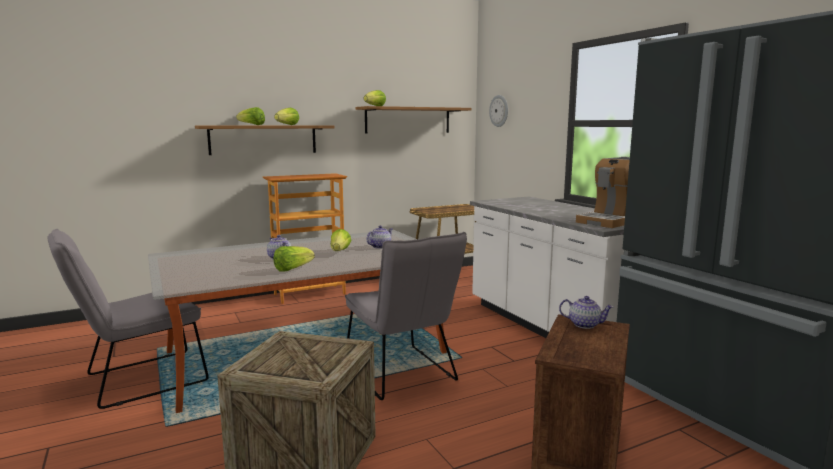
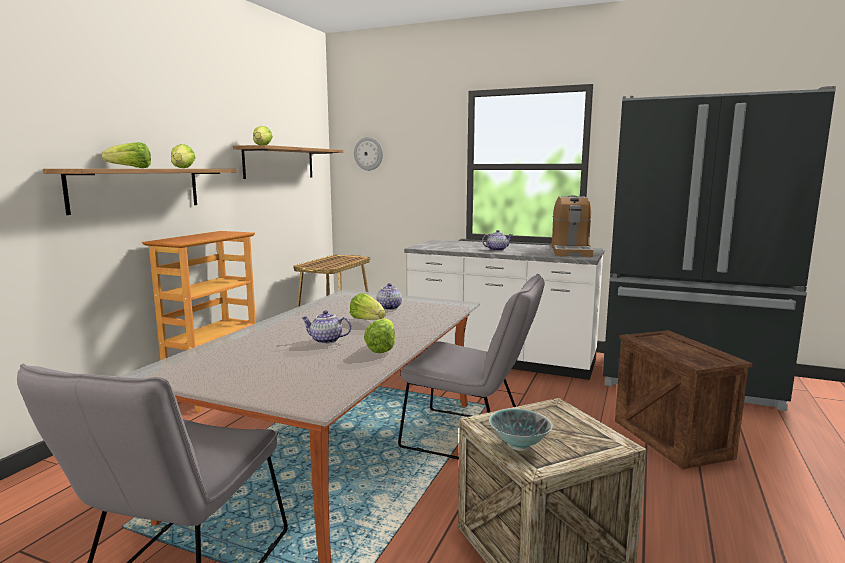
camera: 40 degrees left, 0 degrees up
teapot [559,296,614,329] -> teapot moved to [482,230,512,251]
none -> bowl [489,408,553,451]

